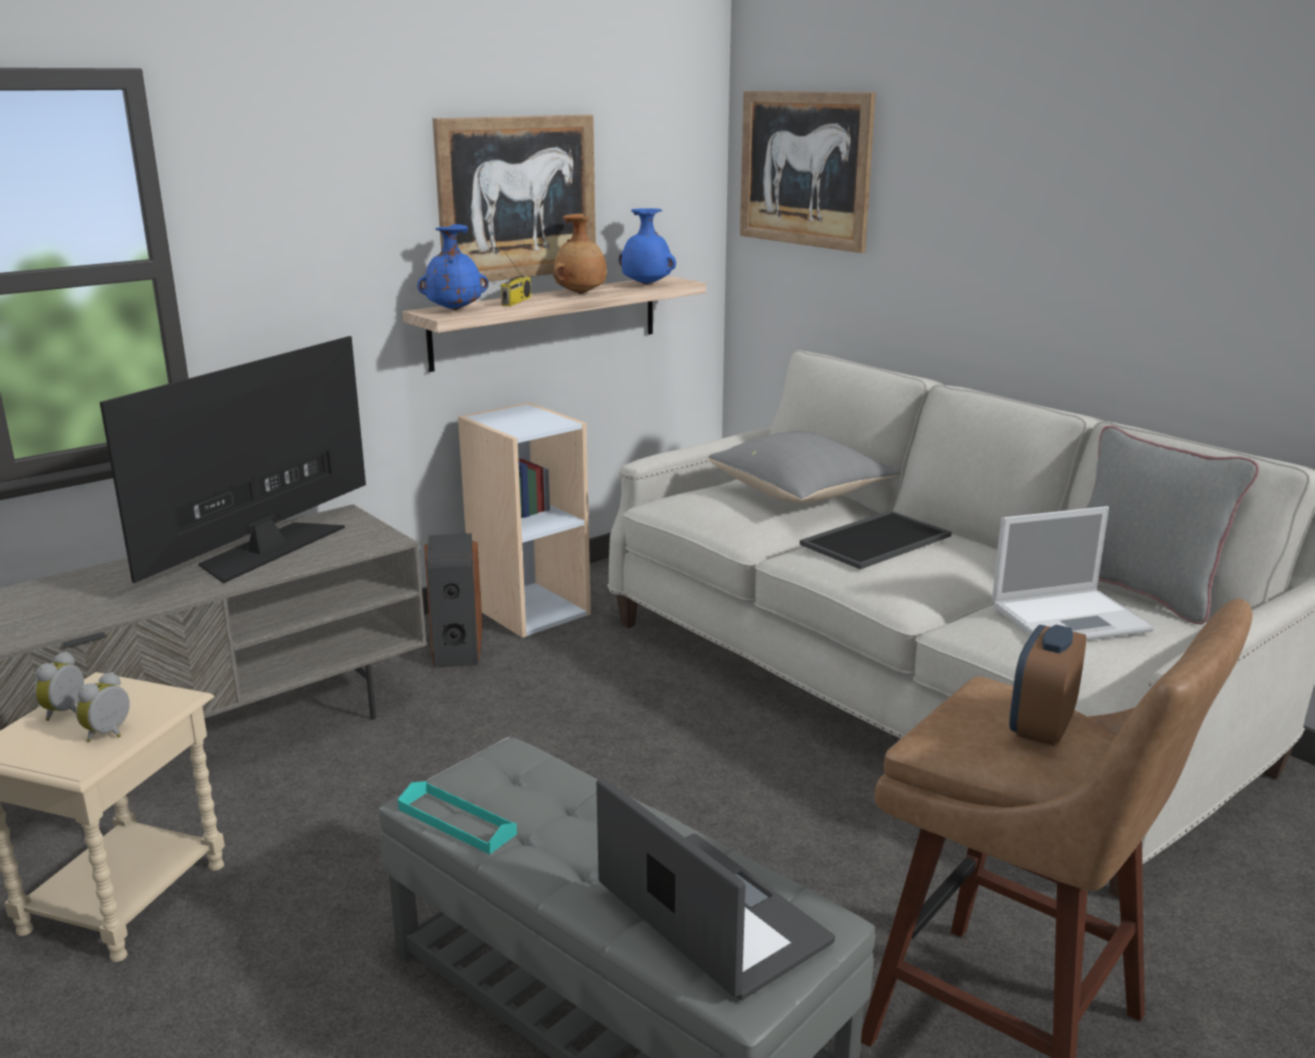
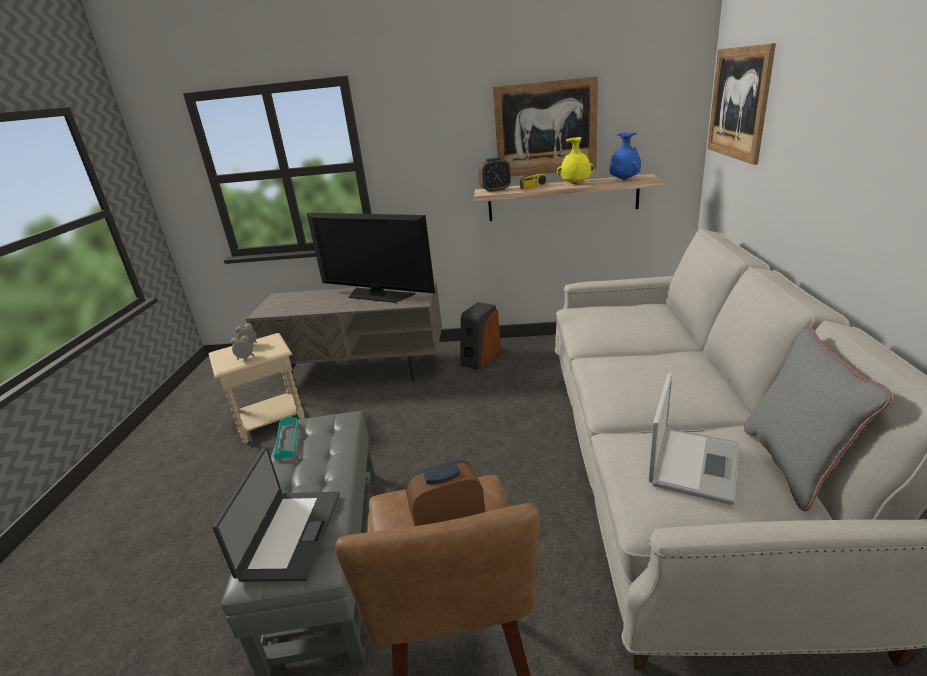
camera: 45 degrees right, 5 degrees up
television [100,336,366,583] -> television turned 135 degrees counterclockwise [307,213,435,303]
blue vase [417,224,489,310] -> alarm clock [478,157,511,192]
bookcase [458,402,591,638] -> none
brown vase [553,214,607,294] -> yellow vase [557,137,594,184]
grey pillow [708,431,901,503] -> none
tray [800,510,952,569] -> none
laptop [992,506,1154,641] -> laptop turned 90 degrees counterclockwise [648,373,739,505]

